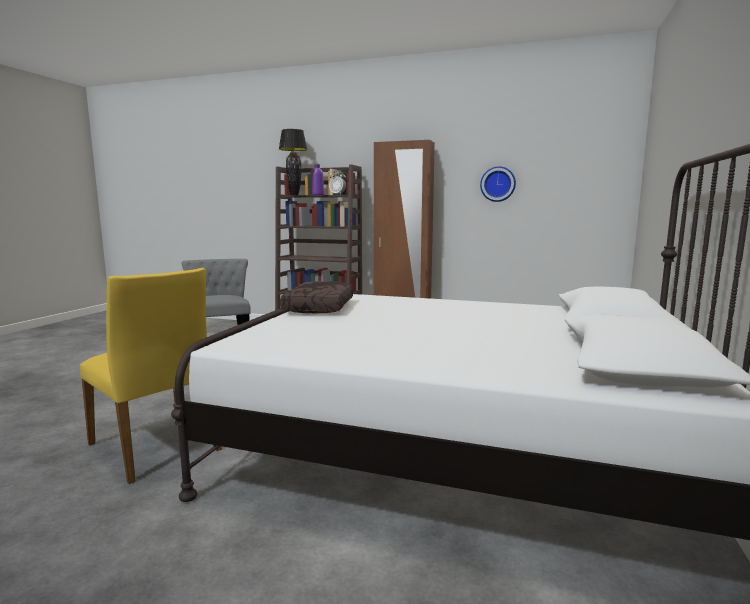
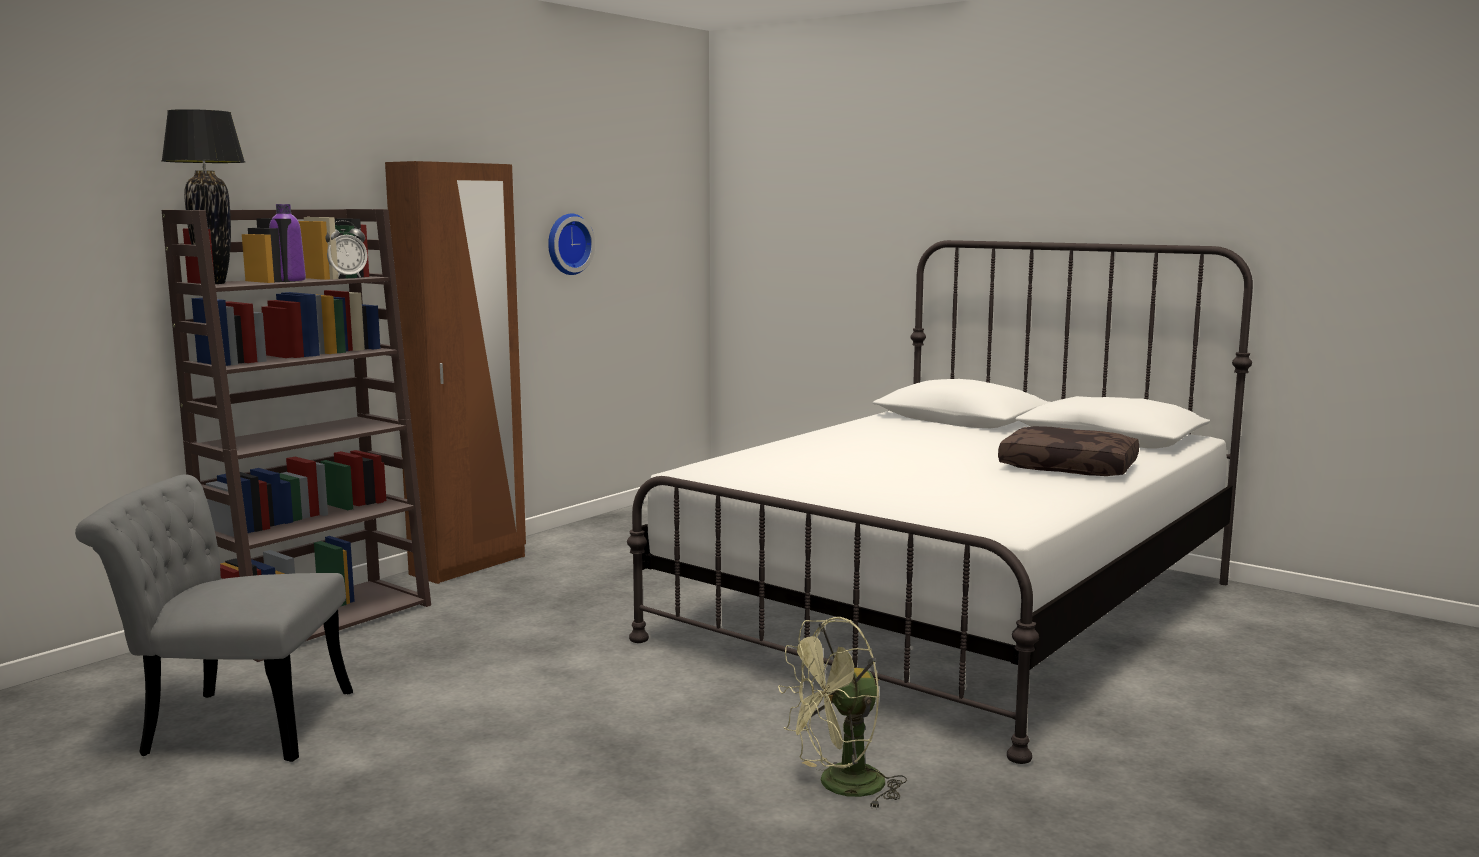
camera: 70 degrees left, 0 degrees up
yellow chair [80,268,222,484] -> green fan [778,617,907,810]
brown pillow [280,281,354,313] -> brown pillow moved to [998,426,1139,476]

